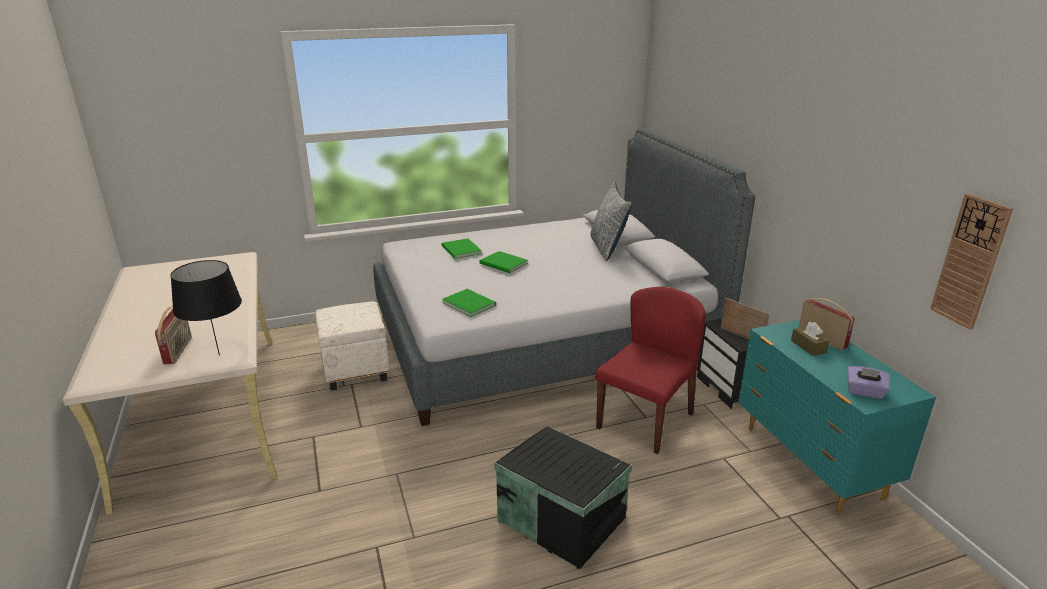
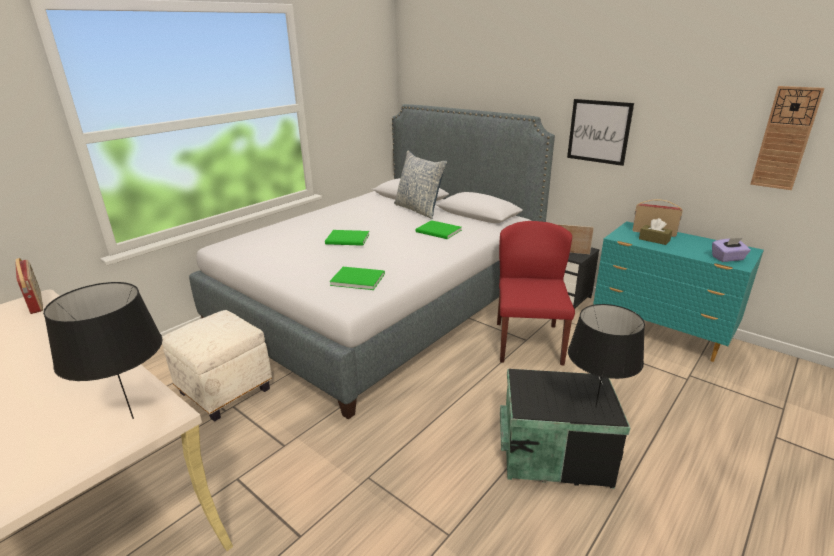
camera: 30 degrees left, 0 degrees up
radio [155,306,192,364] -> radio moved to [15,258,43,314]
green book [442,238,482,259] -> green book moved to [416,220,462,239]
none -> picture [567,99,634,166]
none -> black table lamp [568,304,645,408]

